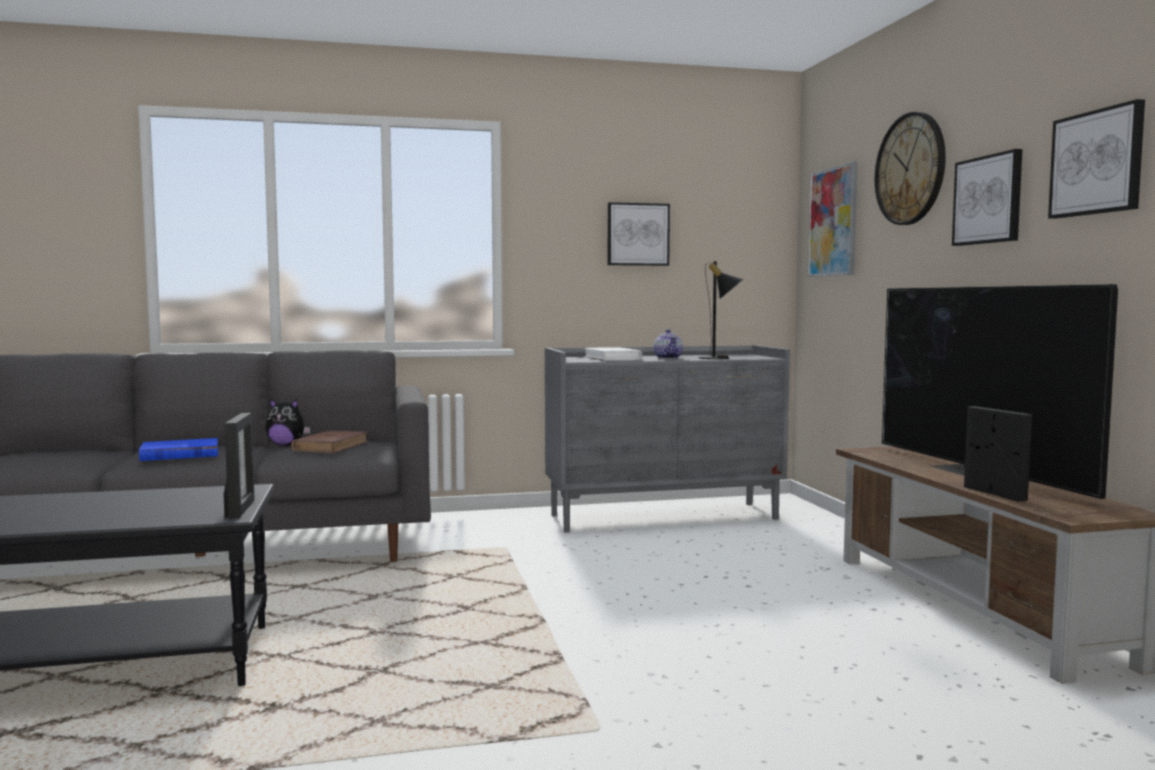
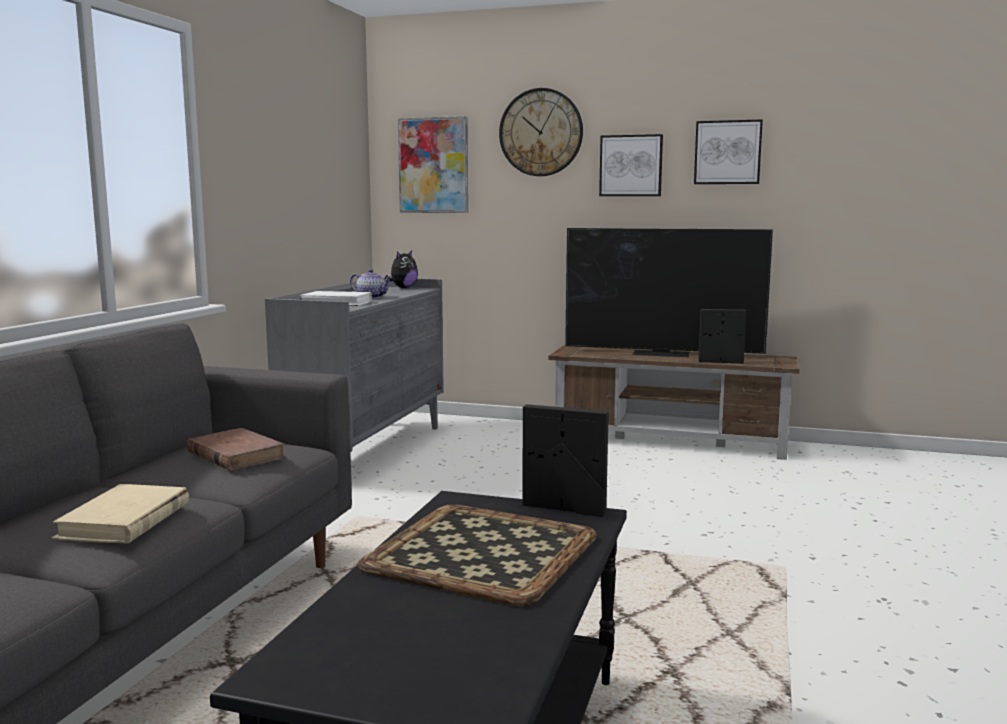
camera: 60 degrees left, 5 degrees up
blue book [139,438,218,461] -> beige book [52,484,189,543]
plush toy [266,399,311,446] -> plush toy moved to [385,251,418,288]
picture [608,202,670,266] -> none
black table lamp [699,261,743,359] -> none
none -> tray [358,504,597,606]

